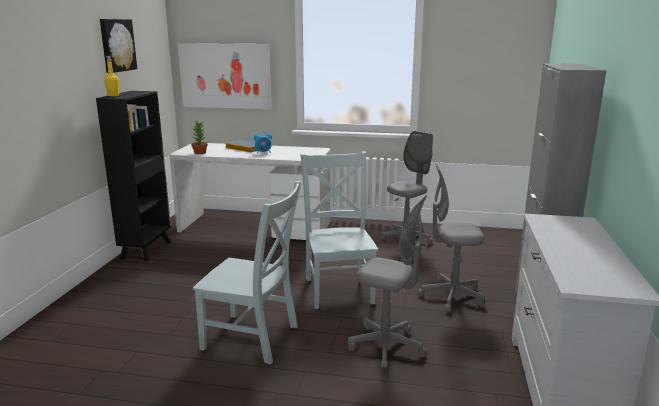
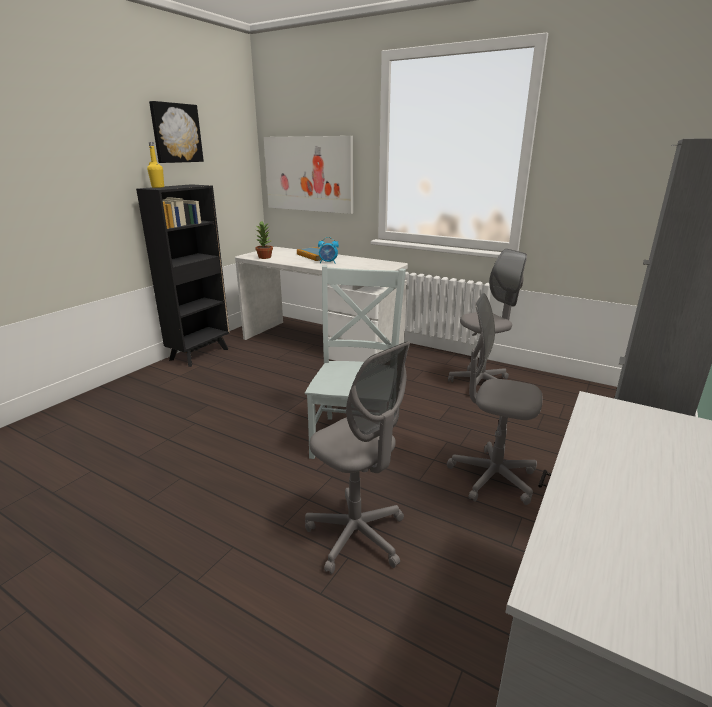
camera: 20 degrees right, 5 degrees up
grey chair [193,181,302,364] -> none

